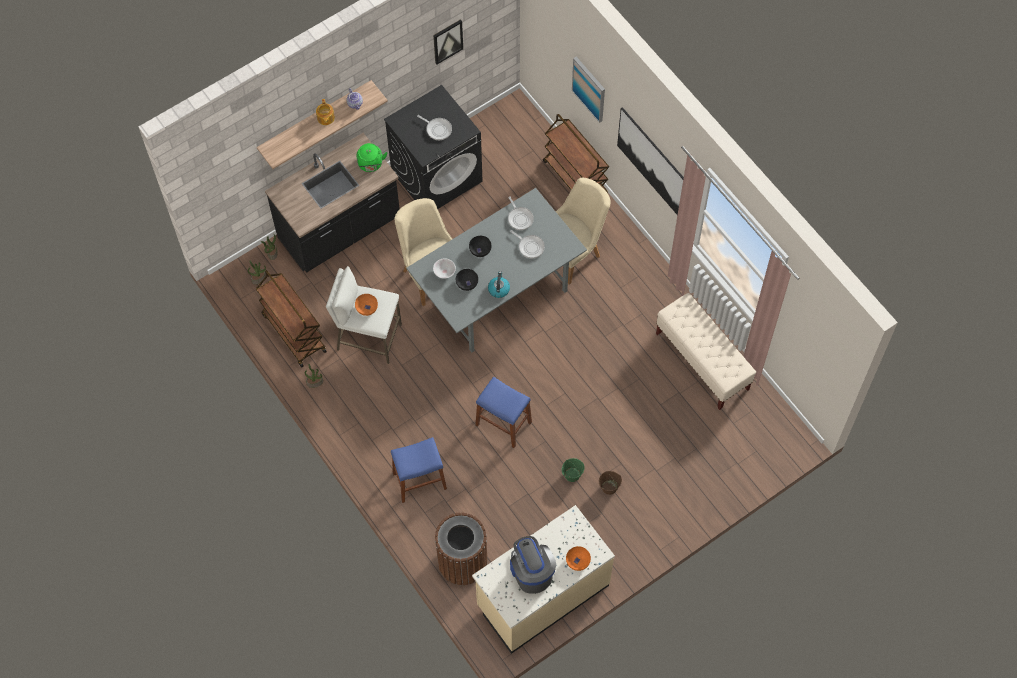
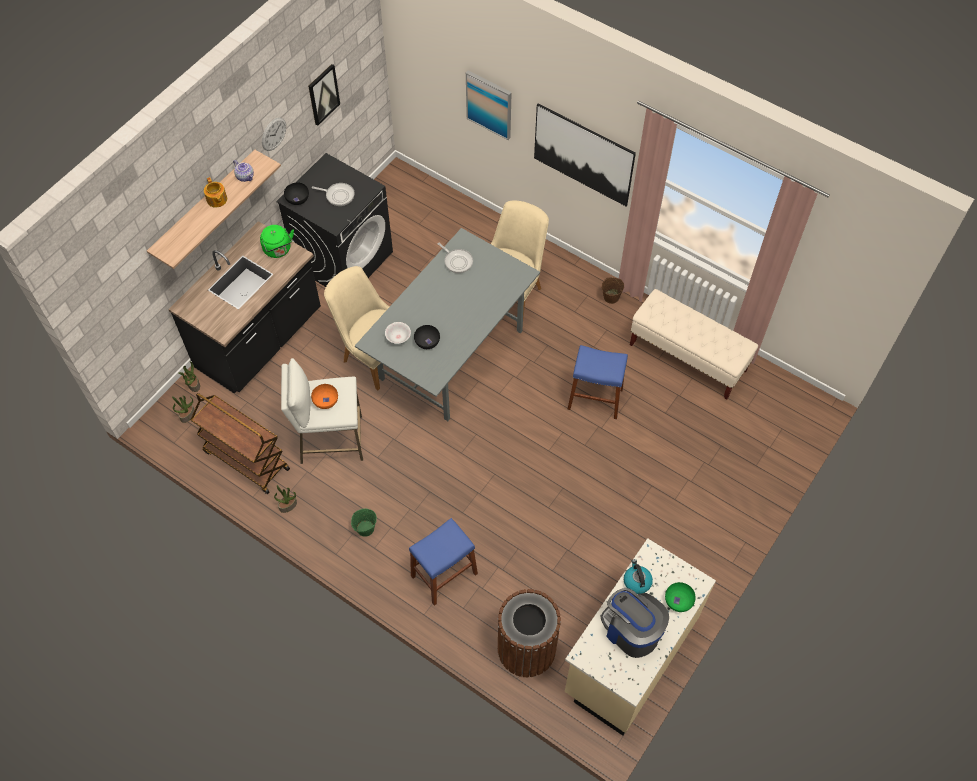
camera: 20 degrees left, 5 degrees down
black bowl [469,236,492,257] -> black bowl moved to [284,183,309,205]
blue stool [476,377,532,448] -> blue stool moved to [567,345,628,419]
kettle [488,271,510,298] -> kettle moved to [624,559,653,594]
frying pan [510,230,545,258] -> none
brown cart [543,114,609,193] -> none
green bucket [562,458,585,482] -> green bucket moved to [351,509,377,537]
orange bowl [566,546,591,571] -> green bowl [665,582,696,612]
brown bucket [599,471,622,495] -> brown bucket moved to [602,277,624,304]
none -> wall clock [262,117,286,151]

